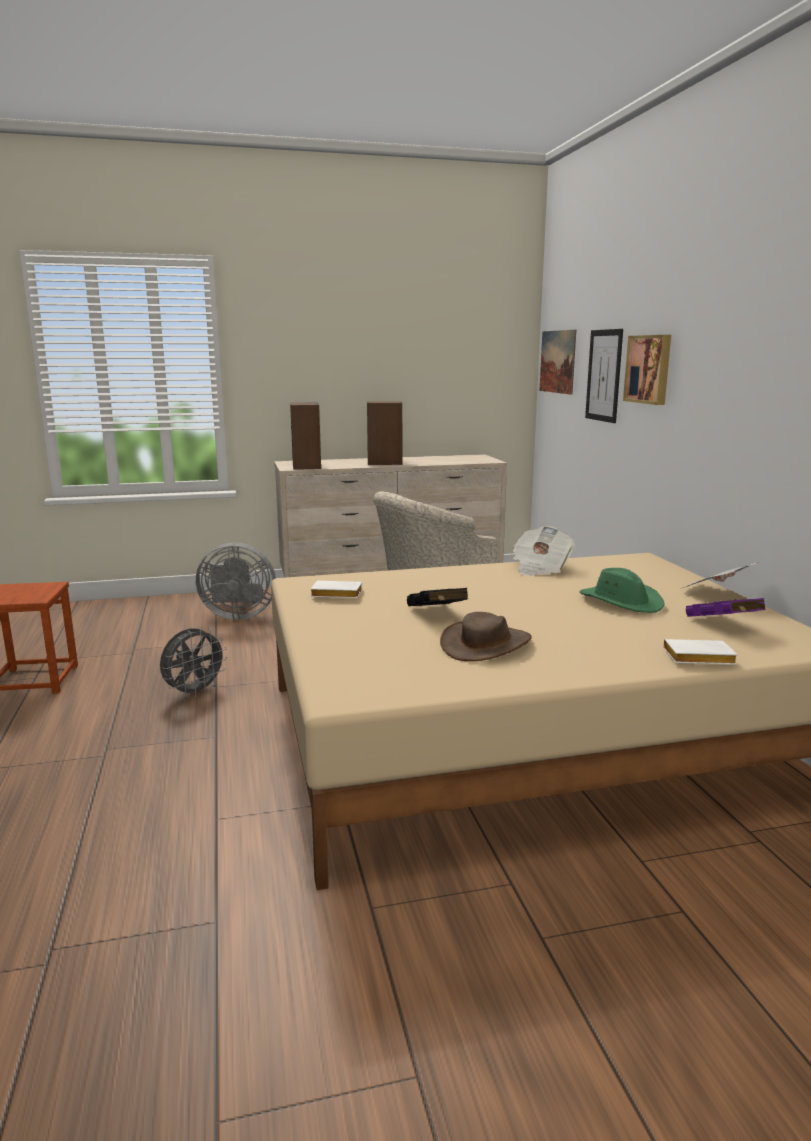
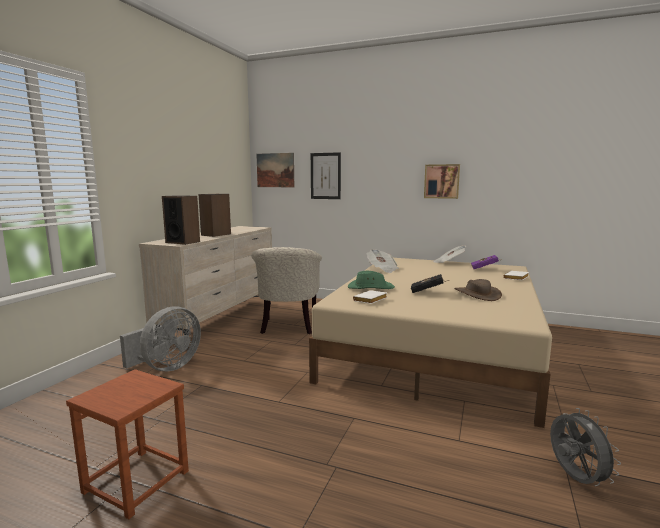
camera: 55 degrees left, 5 degrees down
grey fan [160,627,228,698] -> grey fan moved to [550,408,621,486]
green hat [580,568,665,613] -> green hat moved to [348,271,395,289]
picture [623,335,671,405] -> picture moved to [424,164,460,199]

